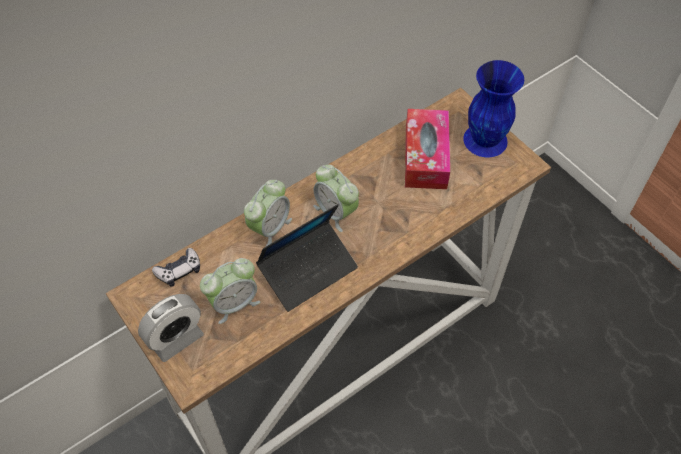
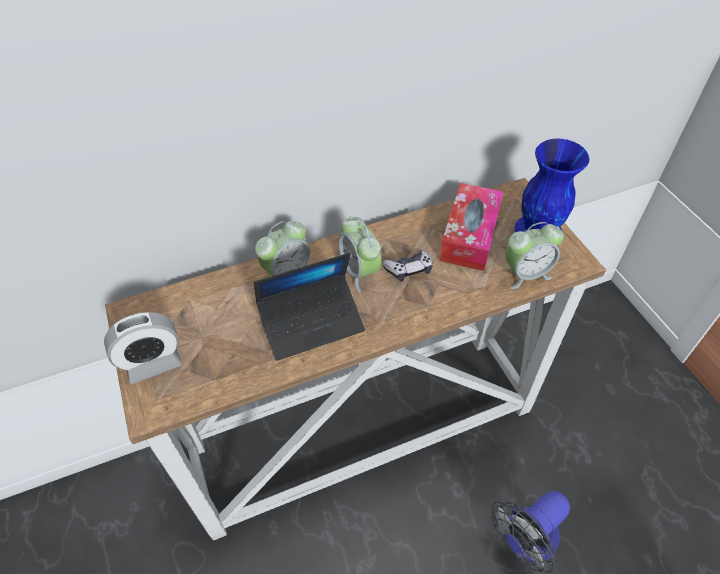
camera: 15 degrees right, 5 degrees down
game controller [152,248,200,287] -> game controller moved to [383,250,432,282]
alarm clock [200,258,260,324] -> alarm clock moved to [505,222,564,289]
none -> fan [492,491,570,572]

